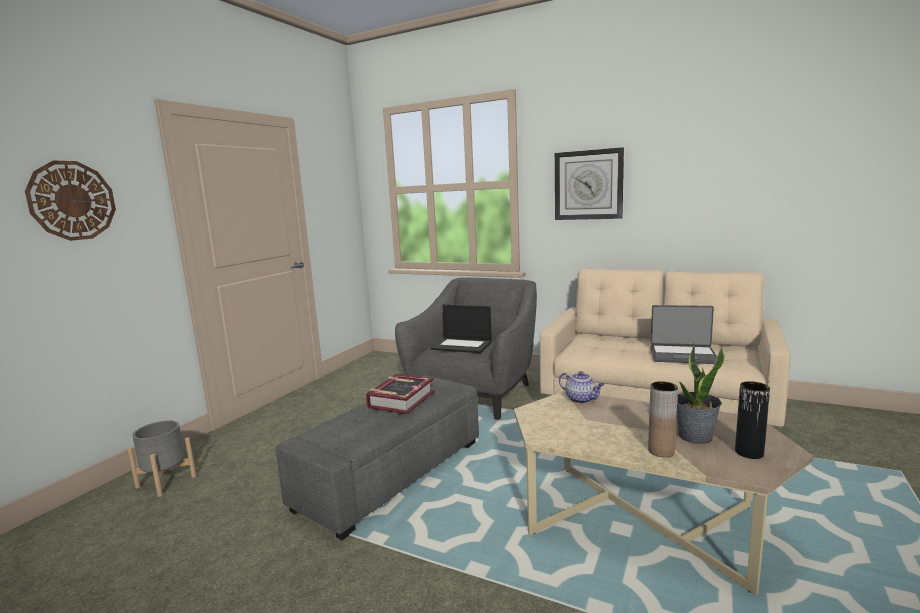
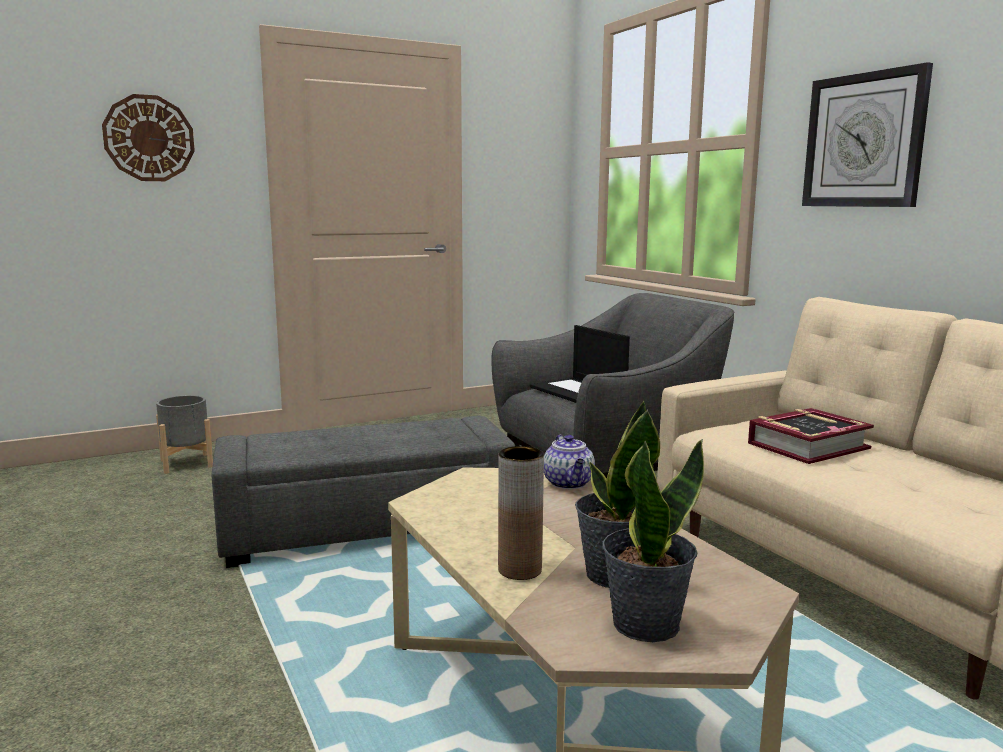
camera: 35 degrees right, 0 degrees up
book [366,374,435,414] -> book moved to [748,408,874,464]
laptop [651,305,717,364] -> none
black vase [735,381,770,459] -> potted plant [602,439,704,642]

